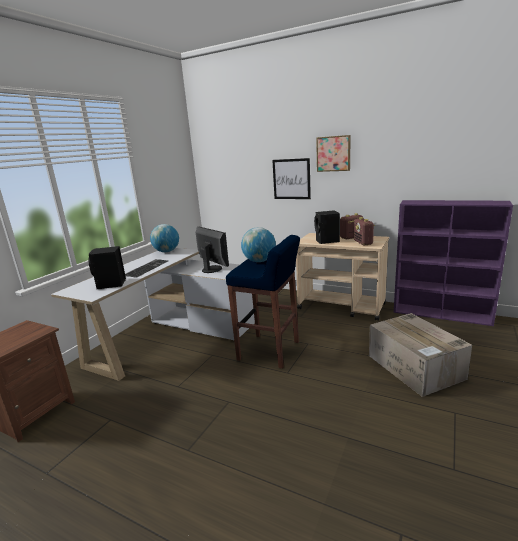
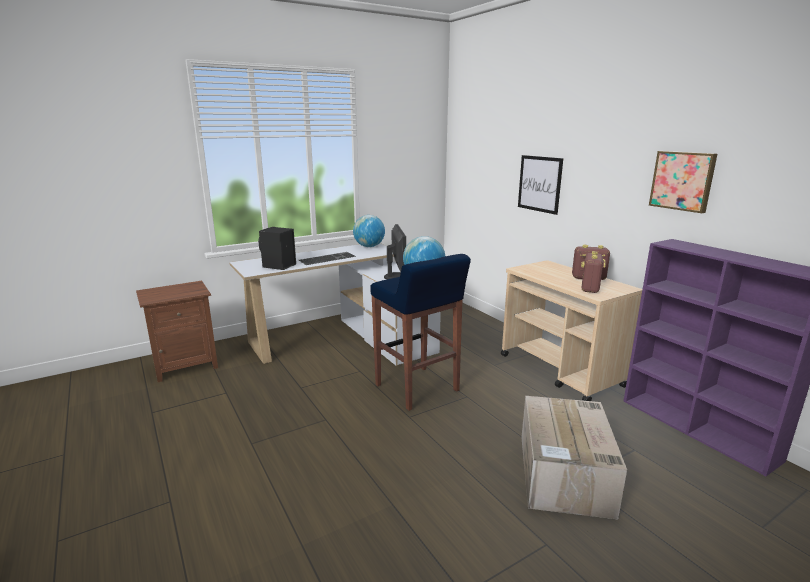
camera: 30 degrees right, 0 degrees up
black speaker [314,210,340,244] -> none
picture [316,135,351,172] -> picture moved to [649,151,717,213]

